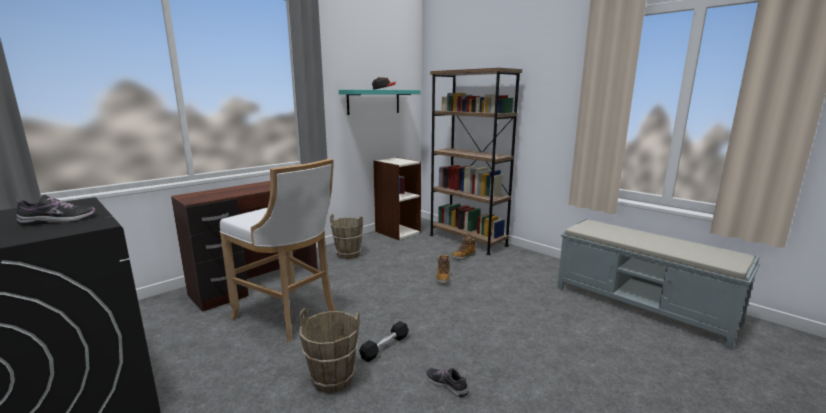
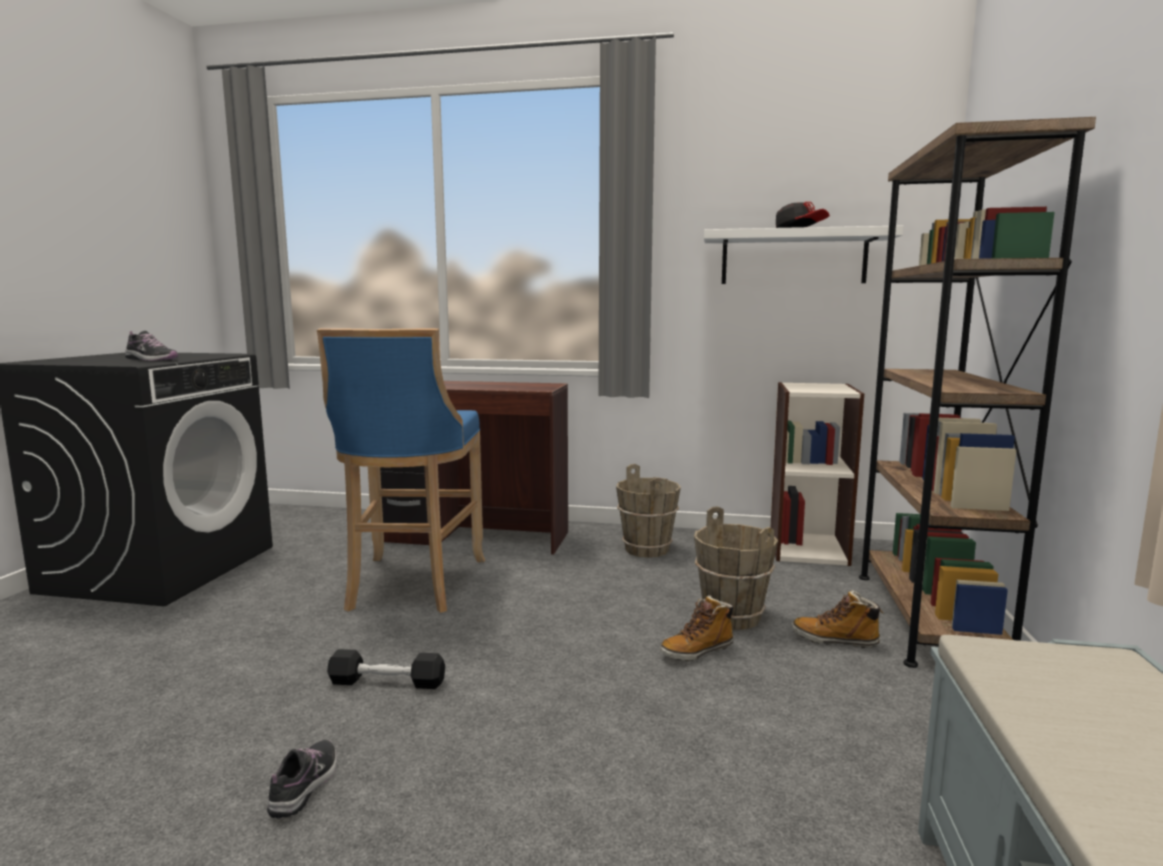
camera: 55 degrees right, 5 degrees down
white stool [220,159,335,343] -> blue stool [317,328,485,613]
brown bucket [299,308,360,393] -> brown bucket moved to [694,506,778,630]
turquoise shelf [339,90,420,115] -> white shelf [704,225,903,284]

